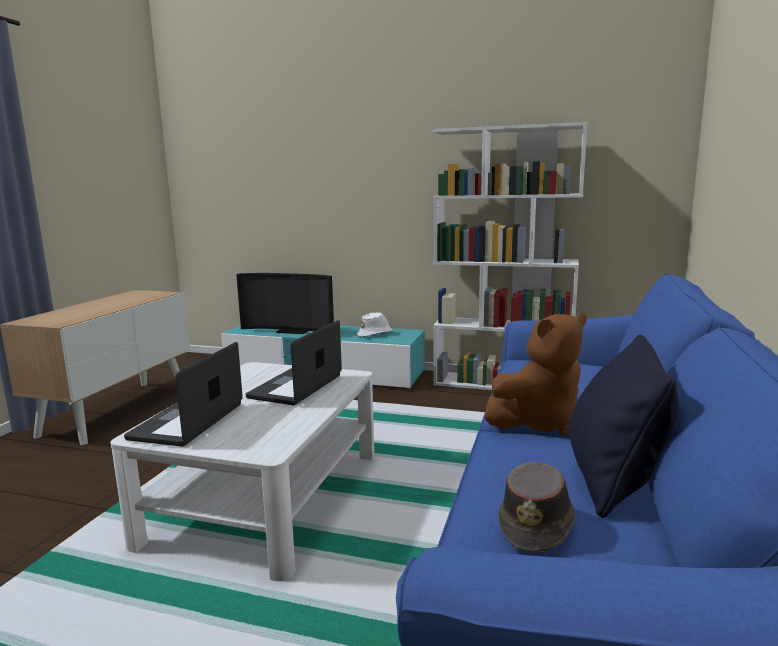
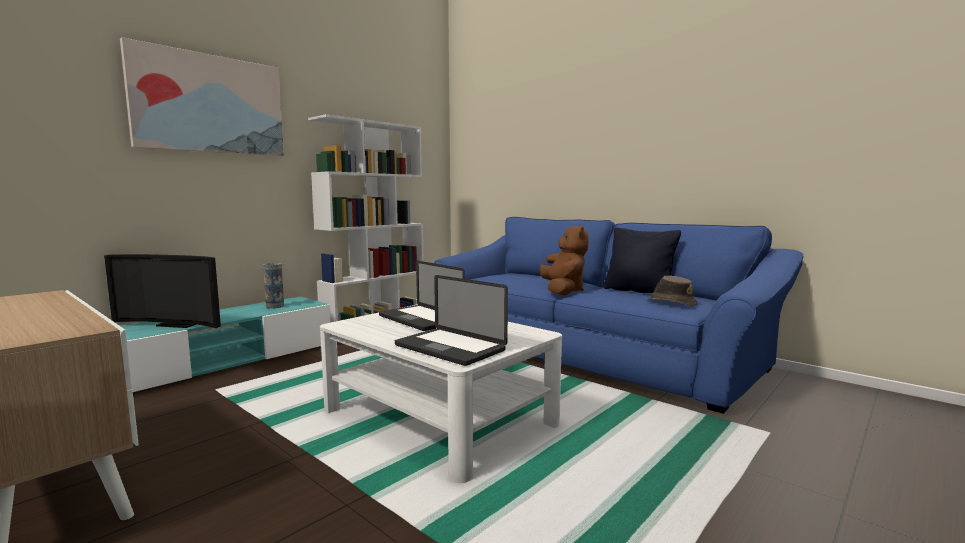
camera: 65 degrees left, 5 degrees down
television [236,273,334,334] -> television turned 60 degrees clockwise [104,254,221,328]
white hat [357,312,394,337] -> vase [263,263,284,308]
none -> picture [120,37,284,156]

